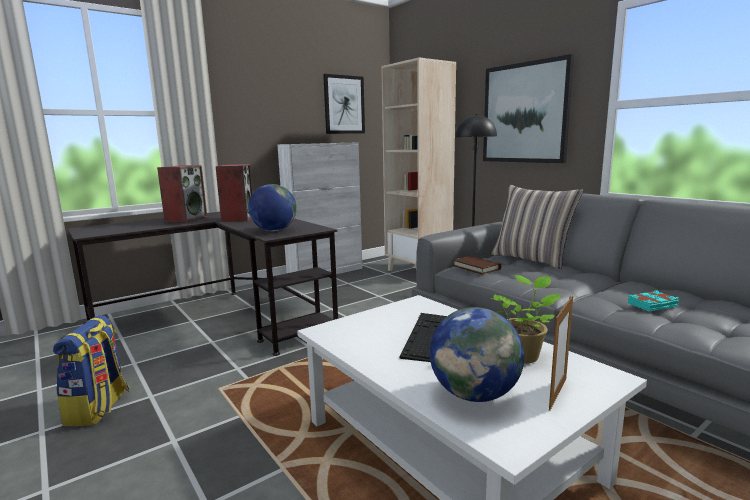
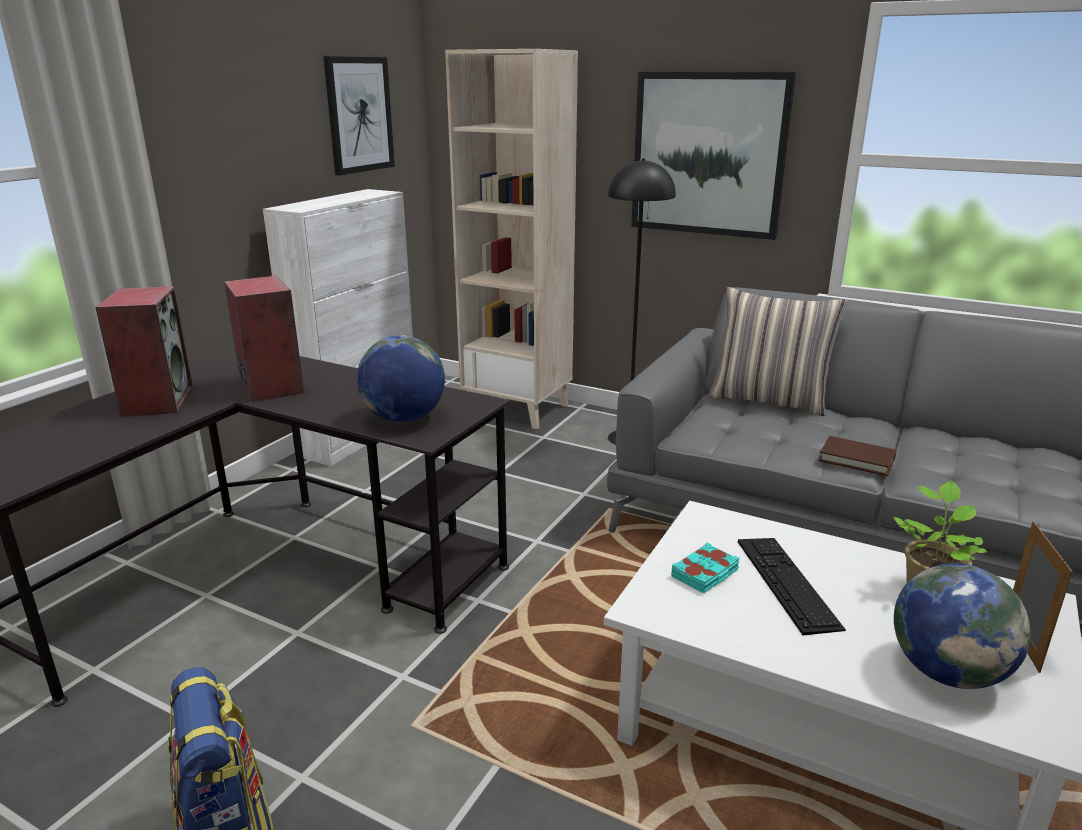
camera: 25 degrees left, 10 degrees up
brown book [453,256,501,274] -> brown book moved to [819,436,897,476]
turquoise book [628,290,679,312] -> turquoise book moved to [671,542,739,594]

